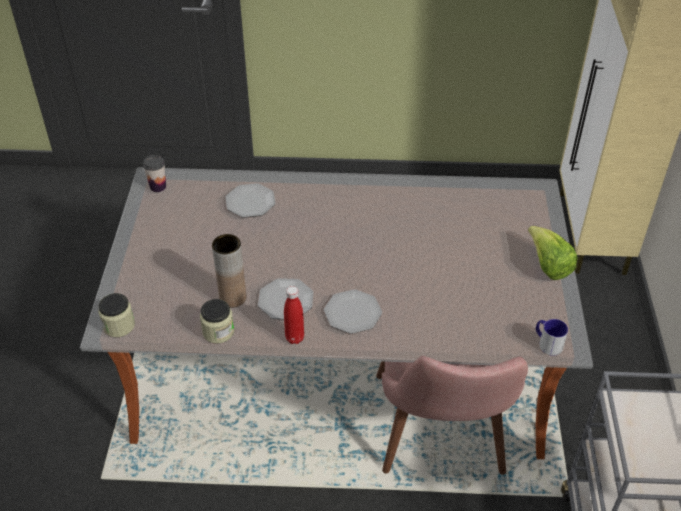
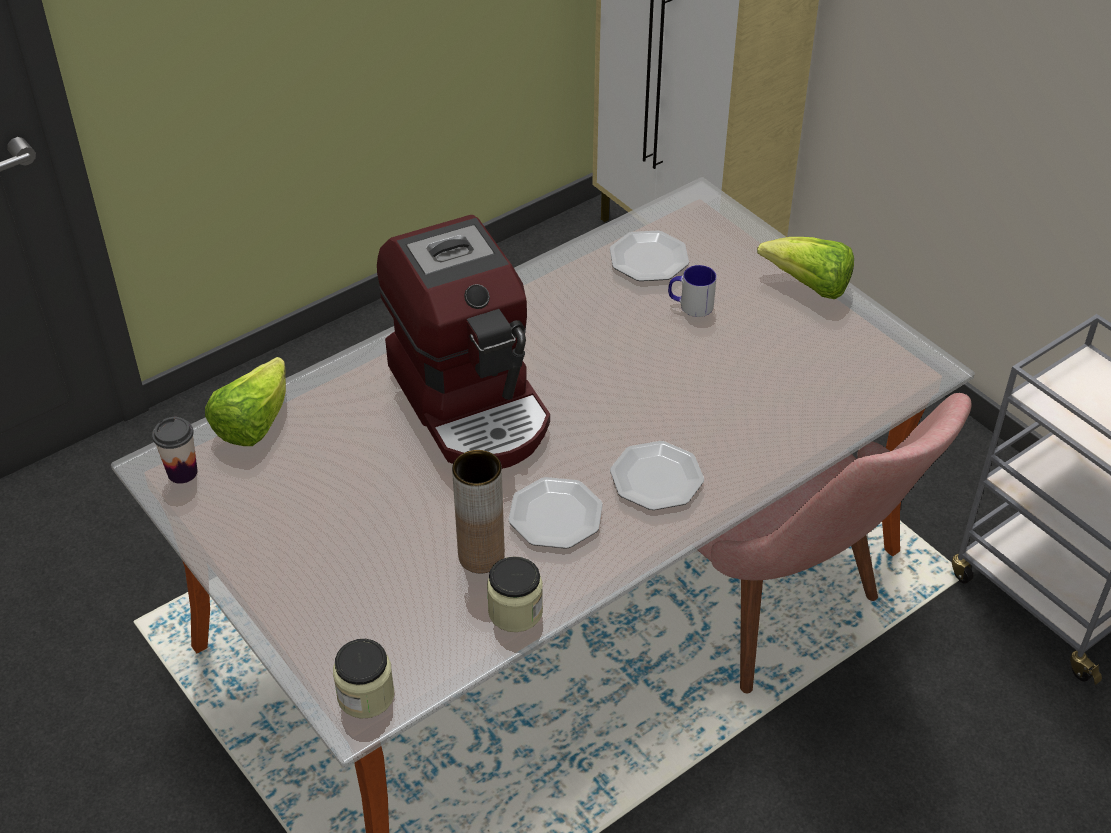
camera: 40 degrees left, 0 degrees up
plate [225,183,276,218] -> plate moved to [610,231,689,281]
red bottle [284,286,304,344] -> none
mug [536,319,568,356] -> mug moved to [668,265,717,317]
none -> lettuce [205,357,286,446]
none -> coffee machine [377,215,550,469]

